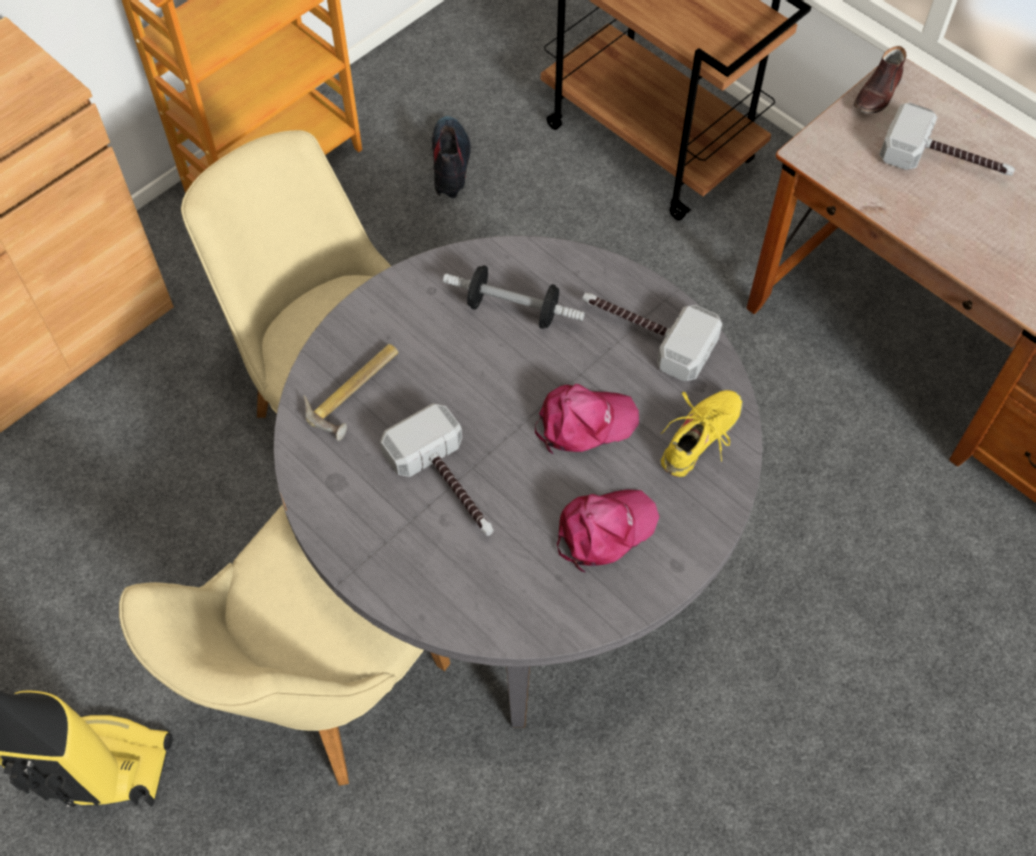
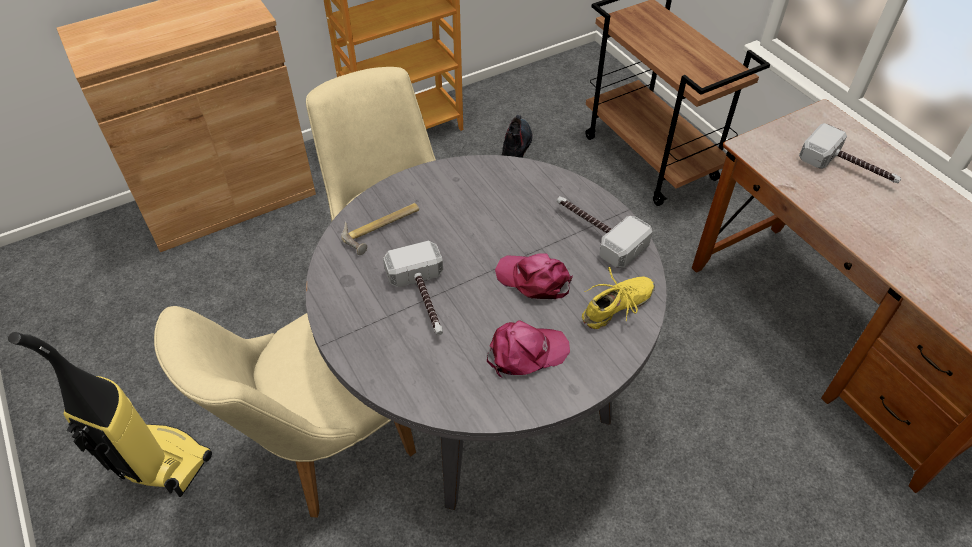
camera: 15 degrees right, 10 degrees down
dumbbell [443,265,585,329] -> none
pink cap [535,384,639,455] -> pink cap turned 150 degrees counterclockwise [495,253,573,299]
brown shoe [854,46,906,113] -> none

